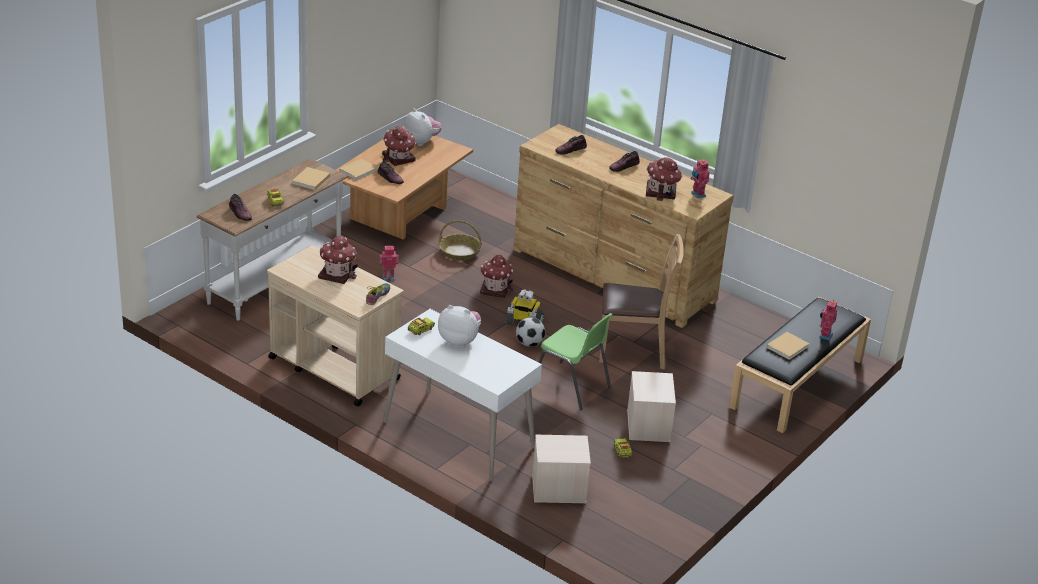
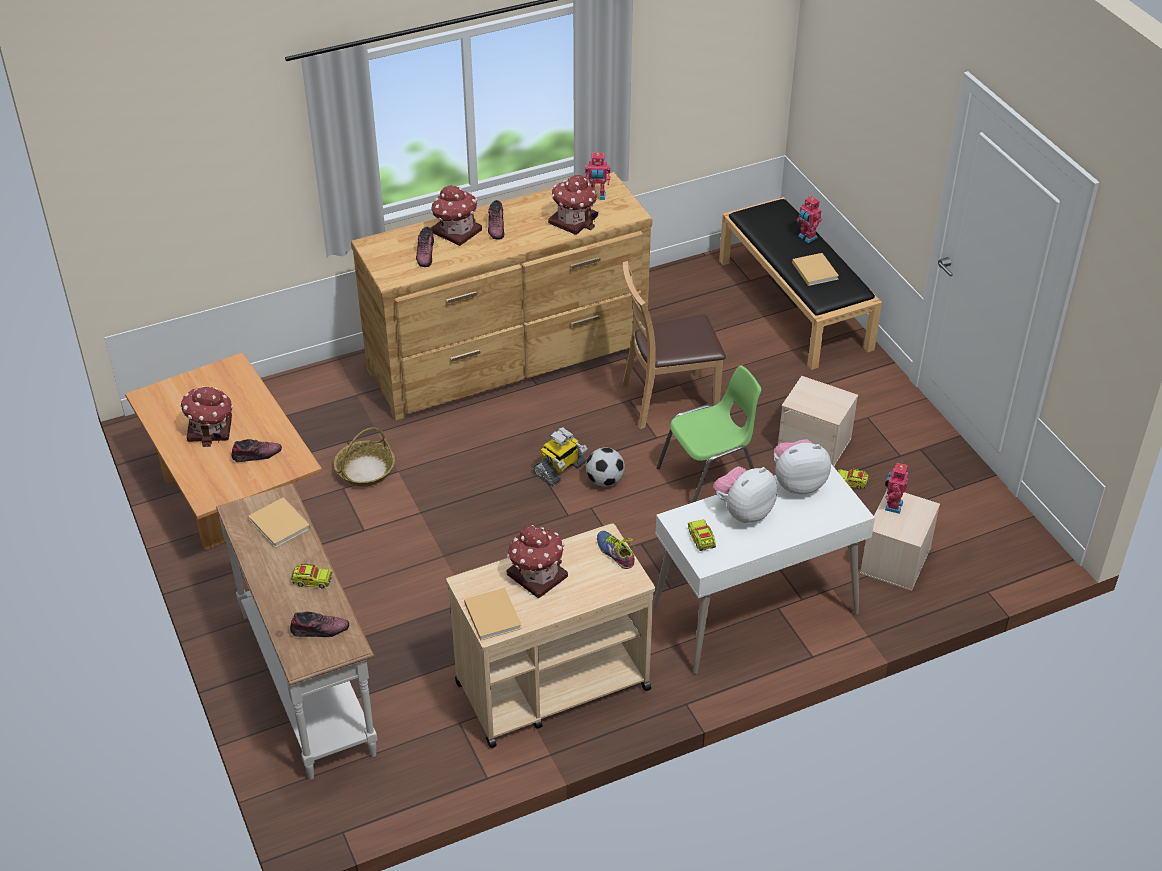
camera: 60 degrees left, 10 degrees up
beige book [339,159,378,180] -> beige book moved to [464,588,522,641]
toy robot [380,246,399,281] -> toy robot moved to [885,462,908,514]
plush toy [404,109,441,146] -> plush toy moved to [774,439,831,494]
toy house [480,255,513,298] -> toy house moved to [431,185,482,246]
brown chair [599,234,684,369] -> brown chair turned 135 degrees counterclockwise [622,261,726,430]

